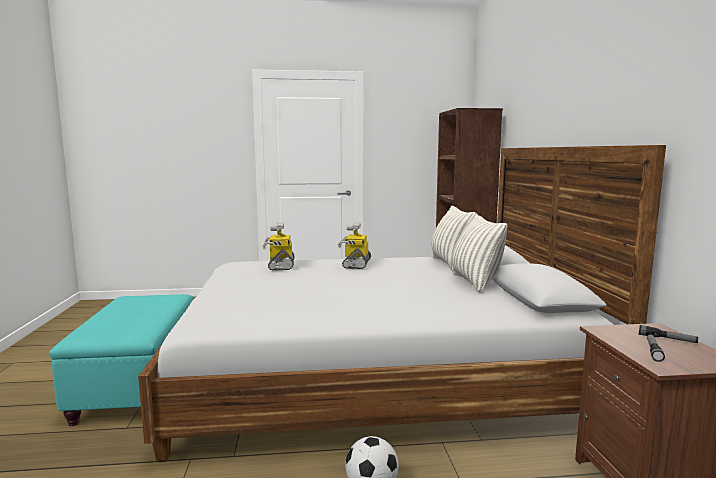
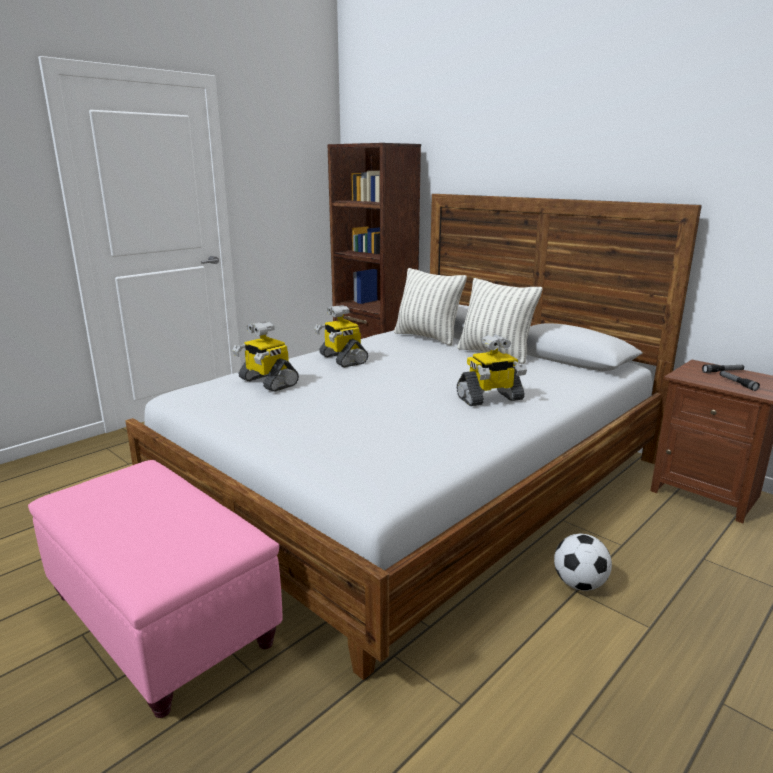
camera: 40 degrees left, 10 degrees up
turquoise ottoman [49,294,193,426] -> pink ottoman [28,460,283,718]
none -> toy robot [457,334,527,406]

